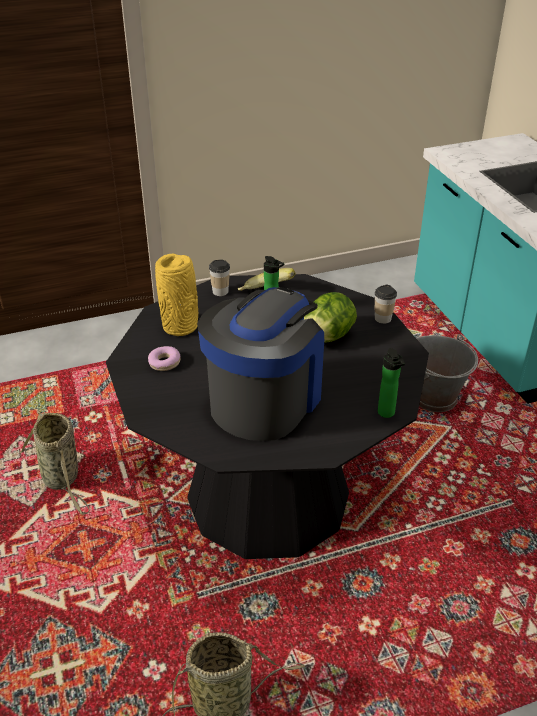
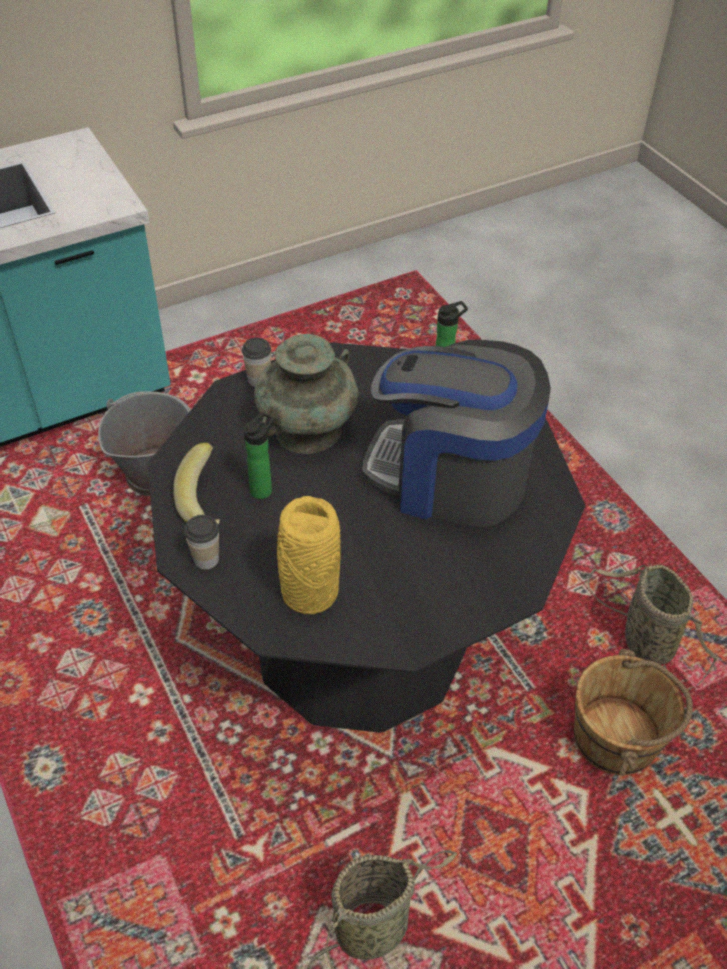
camera: 100 degrees left, 10 degrees up
donut [148,346,180,371] -> none
lettuce [304,292,357,343] -> turquoise vase [254,334,359,454]
none -> brown bucket [574,649,693,776]

